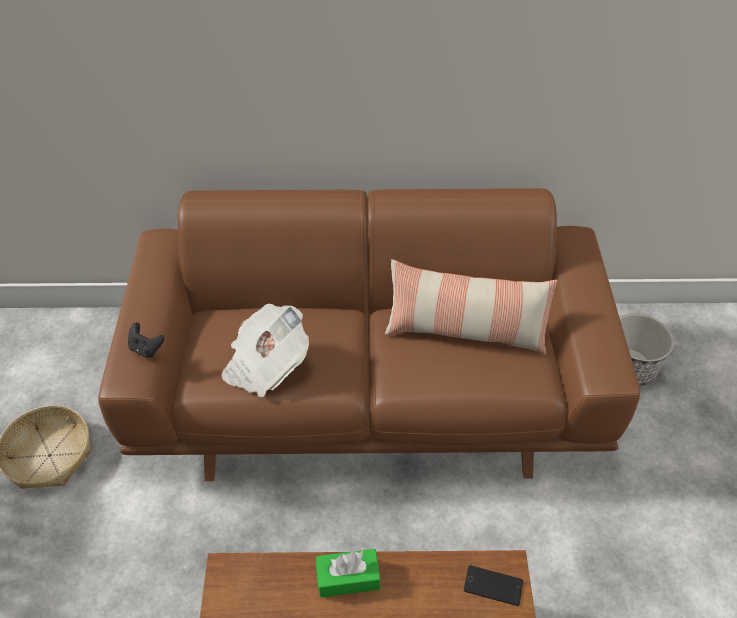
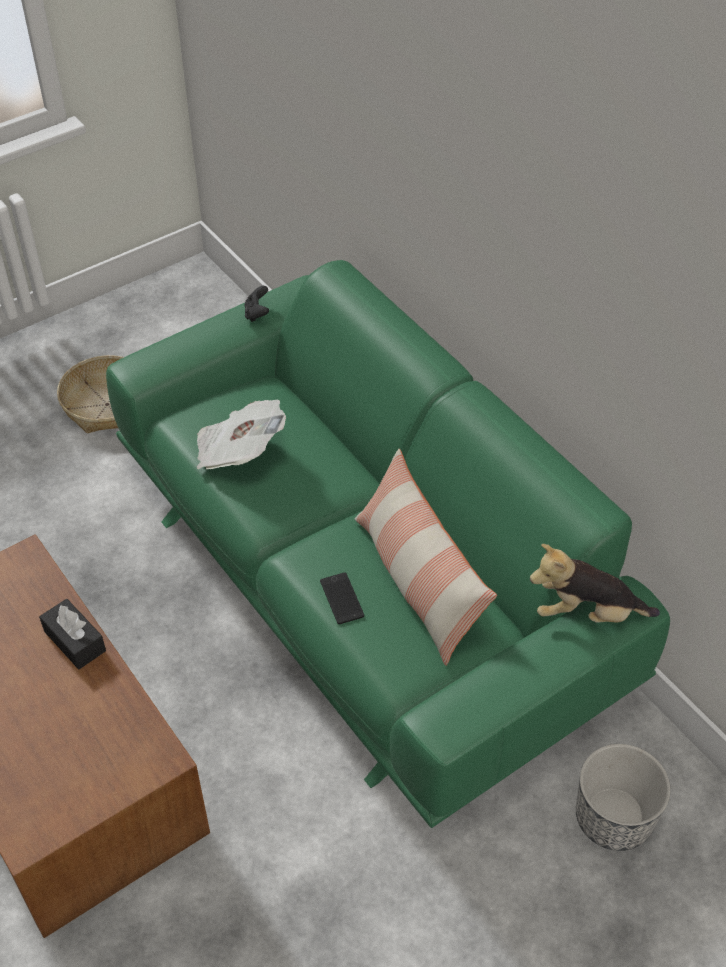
camera: 55 degrees right, 0 degrees up
brown sofa [98,188,640,481] -> green sofa [106,260,670,828]
black game controller [128,322,164,358] -> black game controller moved to [244,286,269,322]
green tissue box [316,549,380,597] -> black tissue box [39,599,106,669]
phone [464,565,523,606] -> phone moved to [320,572,364,624]
none -> plush toy [530,544,660,623]

